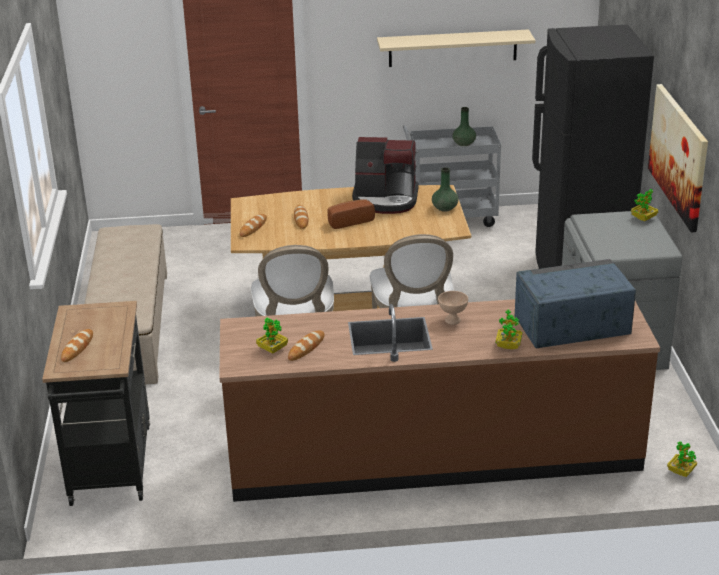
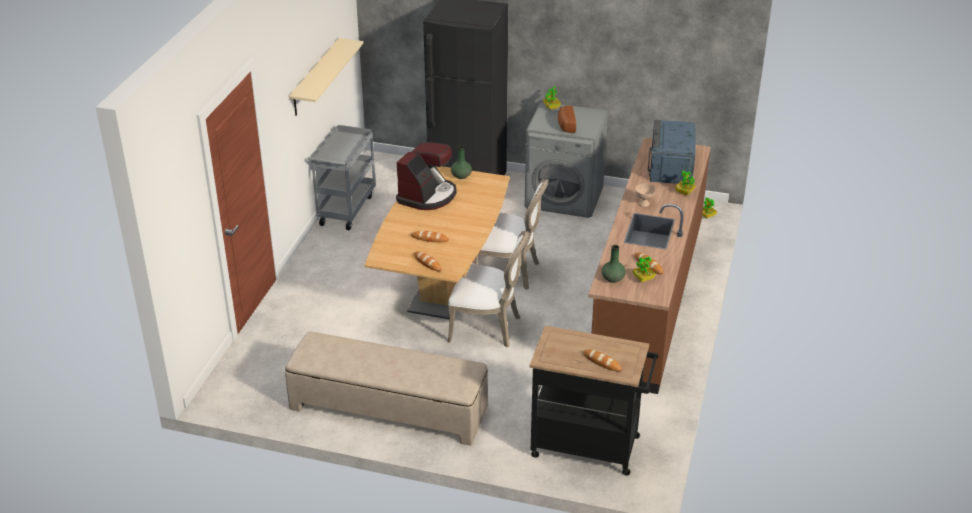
camera: 70 degrees left, 5 degrees up
bread [327,199,375,229] -> bread moved to [558,106,576,133]
green vase [453,107,476,146] -> green vase moved to [601,245,626,283]
picture [648,84,708,232] -> none

